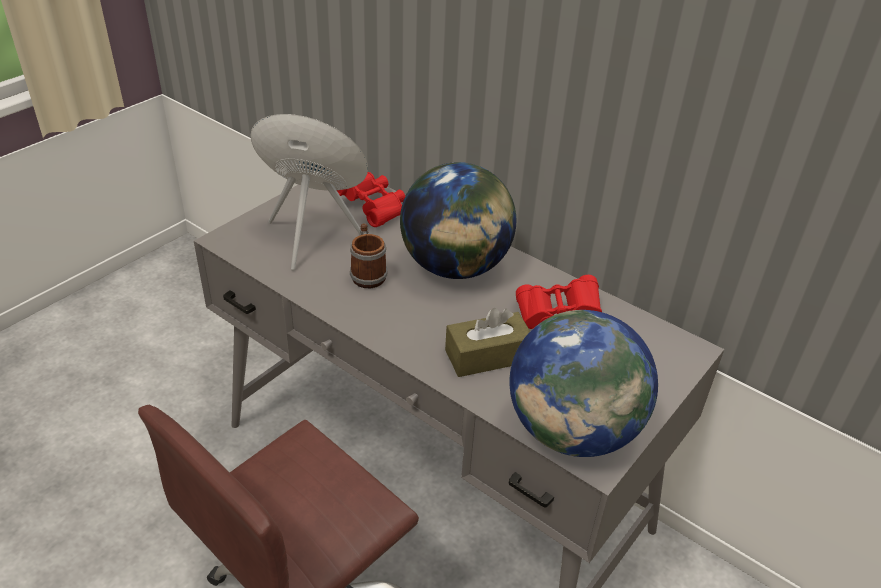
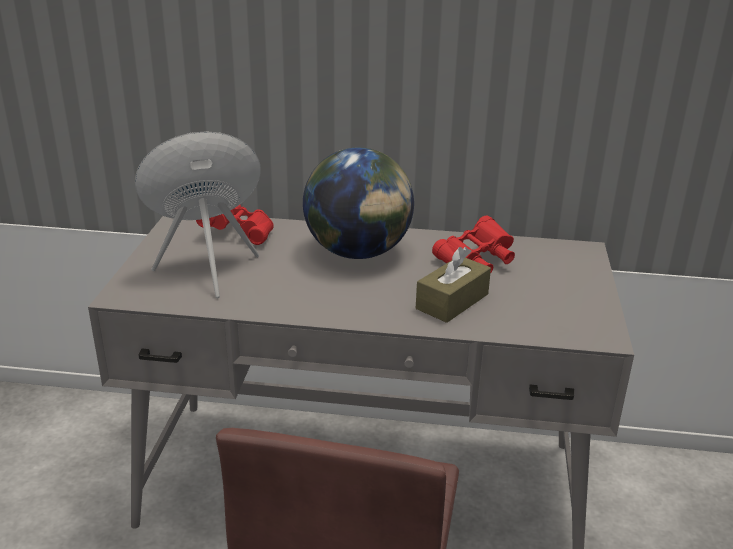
camera: 30 degrees left, 10 degrees down
mug [350,223,388,288] -> none
globe [509,310,658,457] -> none

